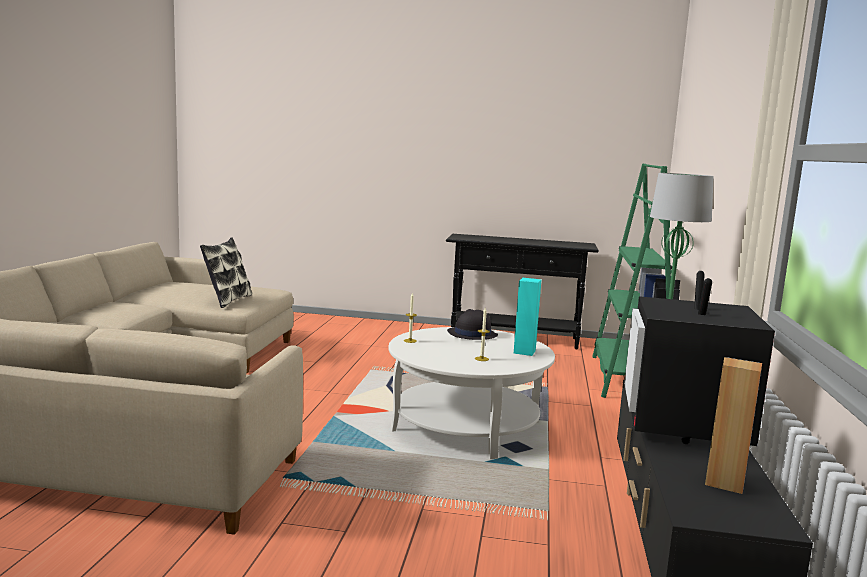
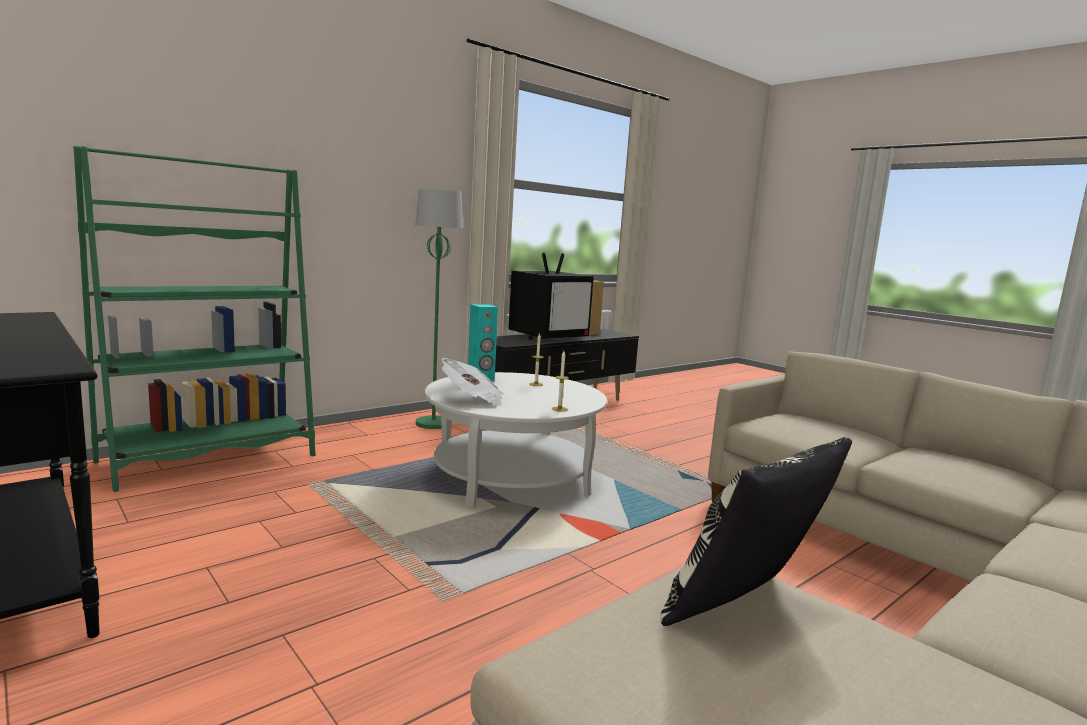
camera: 140 degrees left, 0 degrees up
black hat [447,309,498,340] -> newspaper [442,358,504,406]

